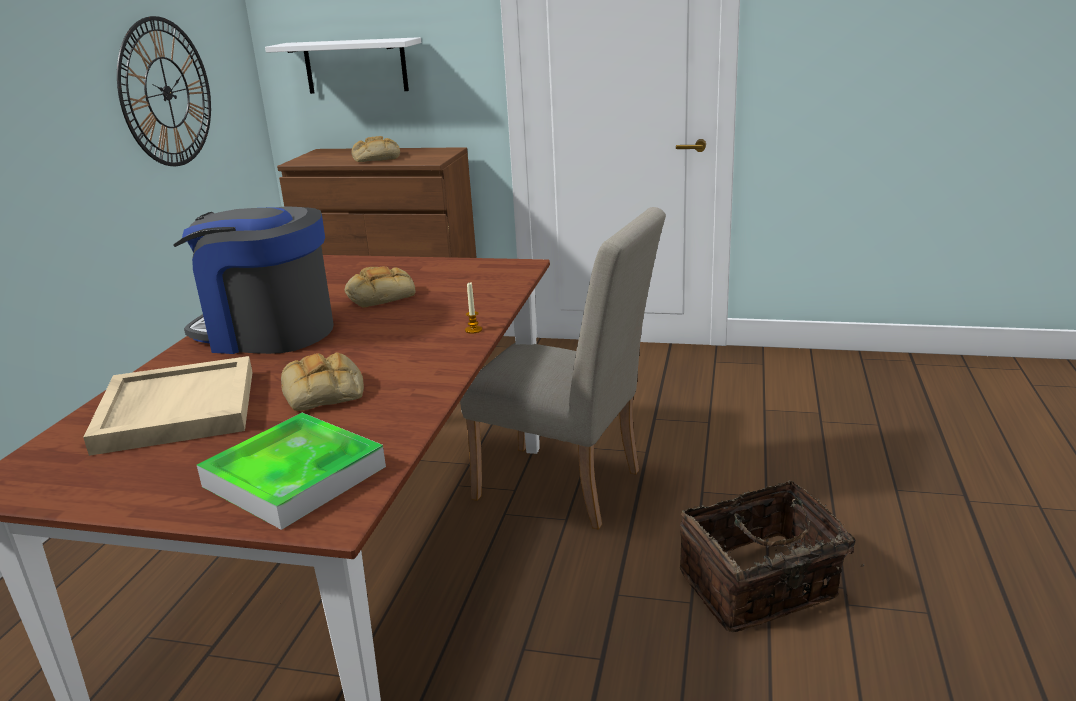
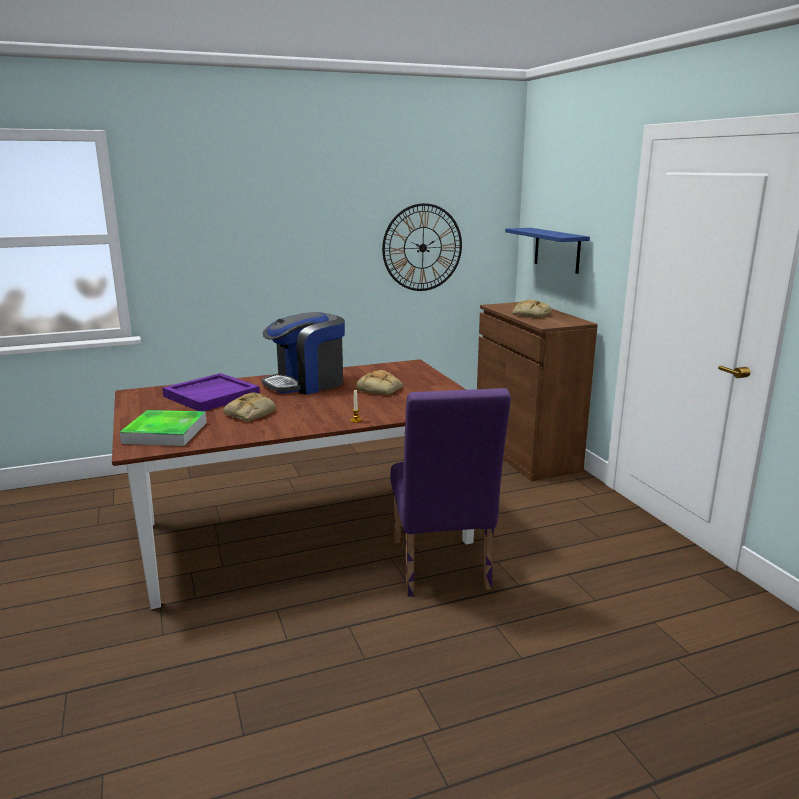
camera: 55 degrees right, 5 degrees down
beige tray [83,356,253,456] -> purple tray [162,373,260,411]
coffee machine [173,206,334,354] -> coffee machine turned 105 degrees counterclockwise [262,312,345,395]
white shelf [265,37,421,94] -> blue shelf [505,228,590,274]
beige chair [460,207,666,530] -> purple chair [390,388,511,597]
basket [680,480,864,632] -> none

